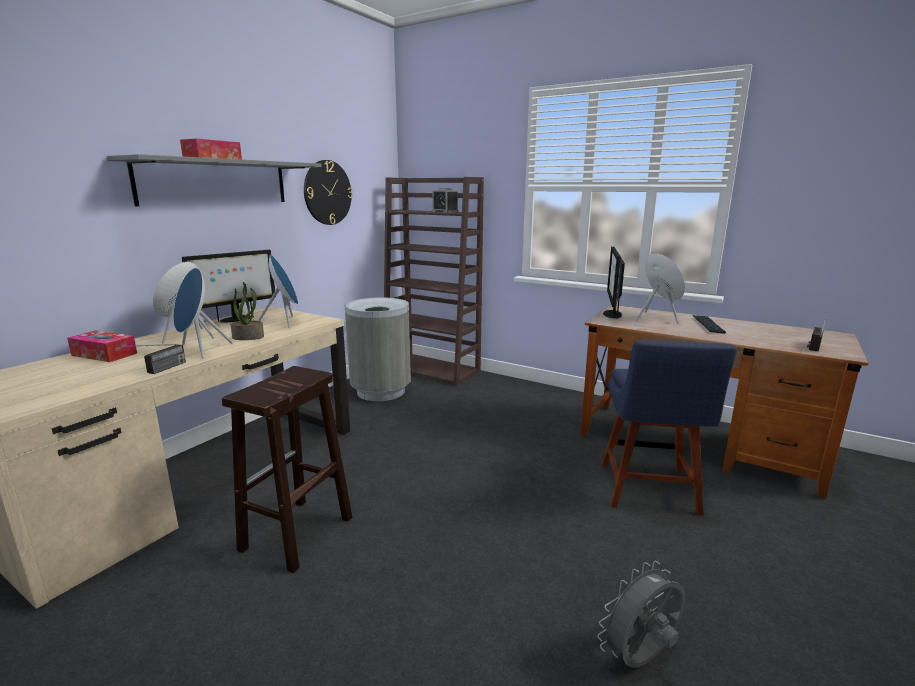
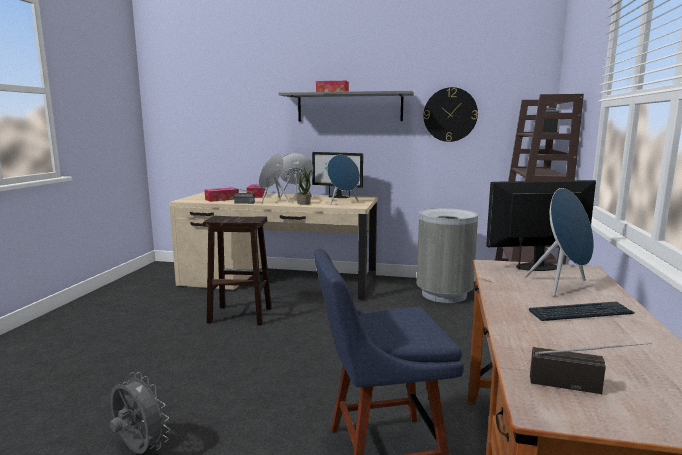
camera: 70 degrees right, 5 degrees down
none -> tissue box [205,187,239,202]

